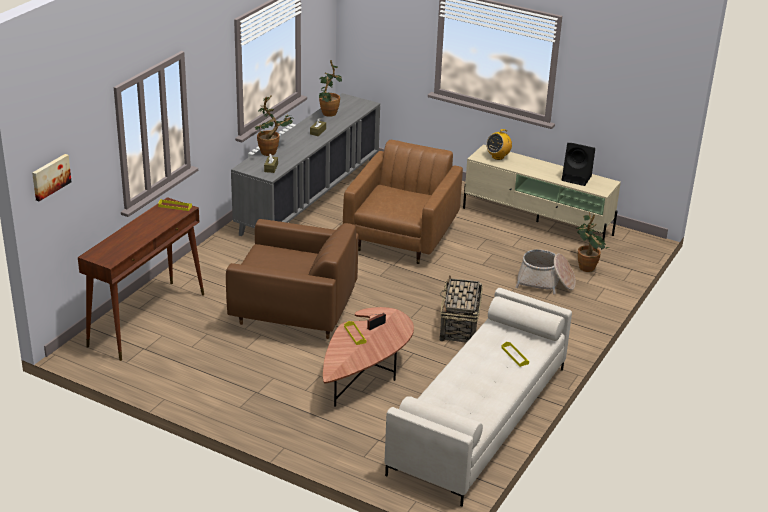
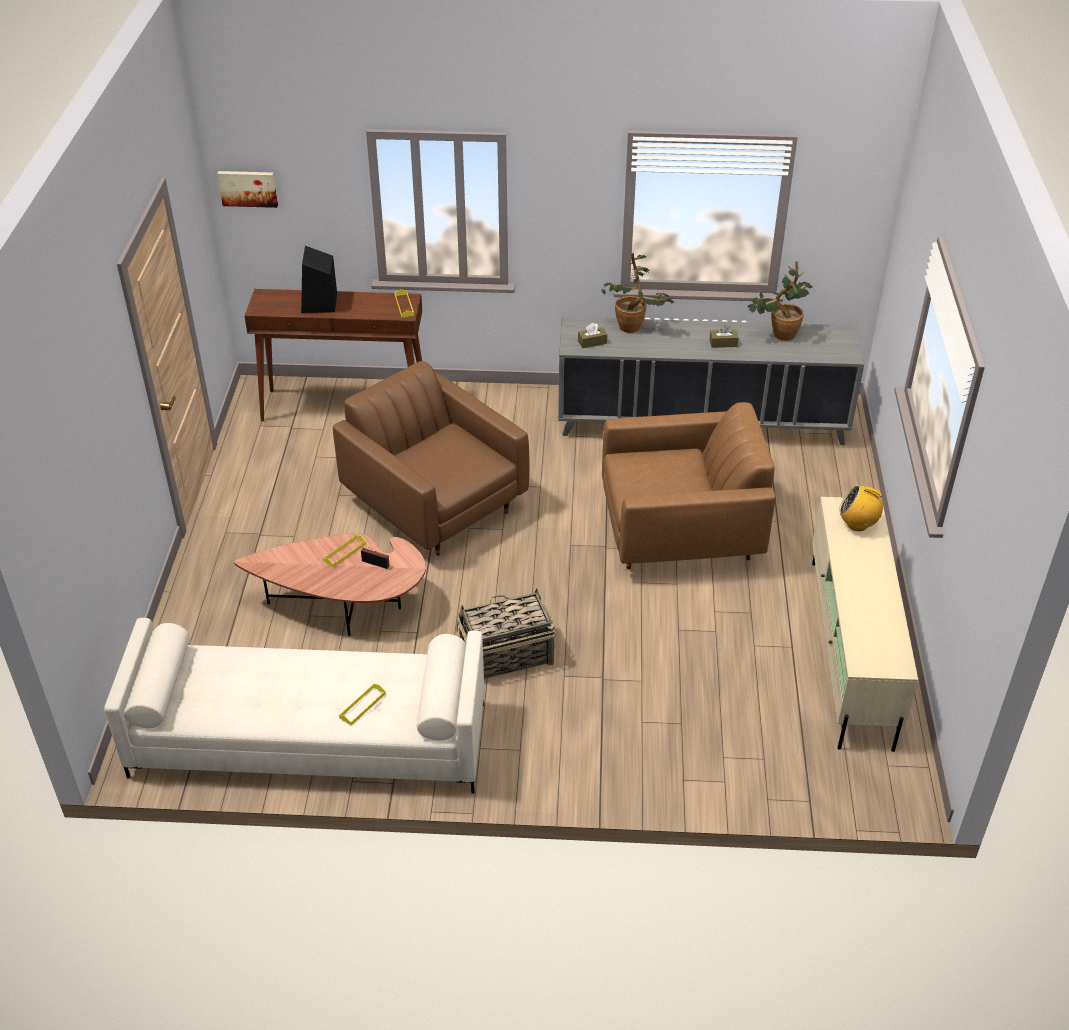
camera: 65 degrees right, 10 degrees up
brown armchair [226,219,358,339] -> brown armchair turned 150 degrees clockwise [333,361,530,556]
basket [515,249,576,294] -> none
black speaker [562,143,595,186] -> black speaker moved to [301,246,337,313]
potted plant [576,212,610,272] -> none

